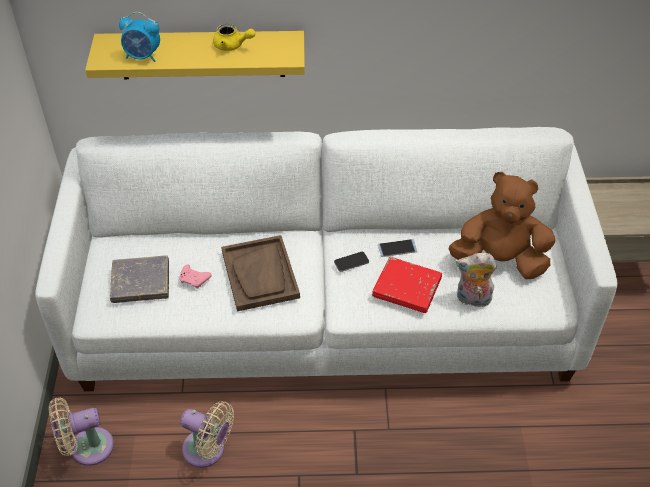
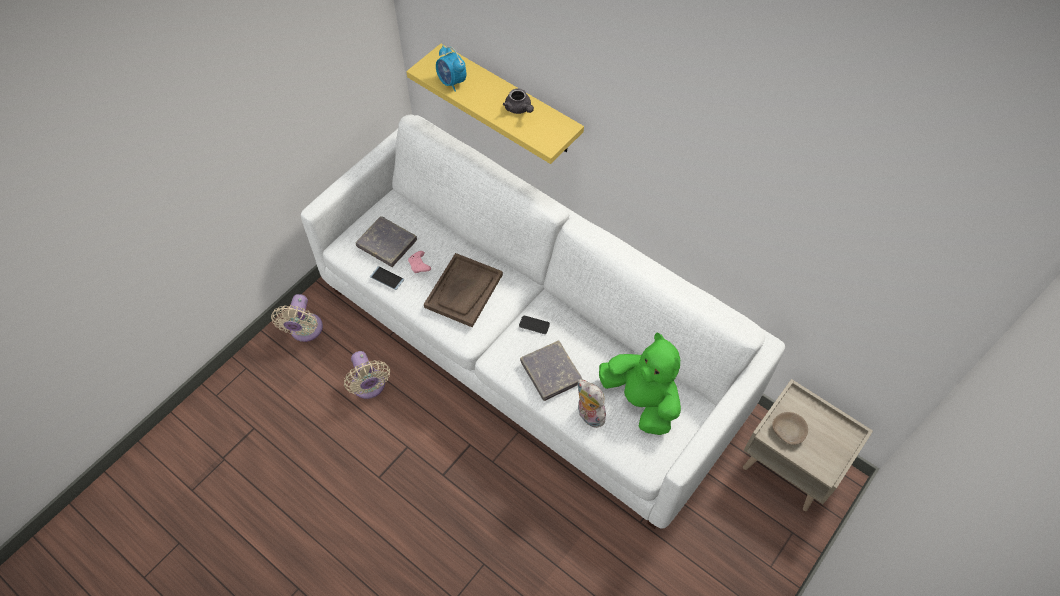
camera: 40 degrees right, 10 degrees up
beige fan [49,398,114,466] -> beige fan turned 105 degrees counterclockwise [271,294,323,342]
yellow teapot [213,24,255,51] -> grey teapot [503,88,534,114]
red book [372,257,442,313] -> grey book [520,340,583,401]
phone [378,239,417,257] -> phone moved to [370,266,404,290]
brown plush toy [449,172,555,279] -> green plush toy [599,333,681,435]
none -> beige bowl [772,412,808,445]

